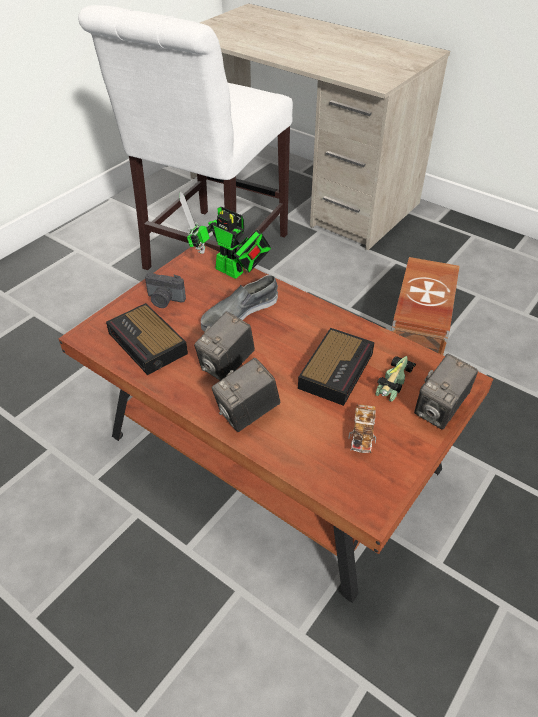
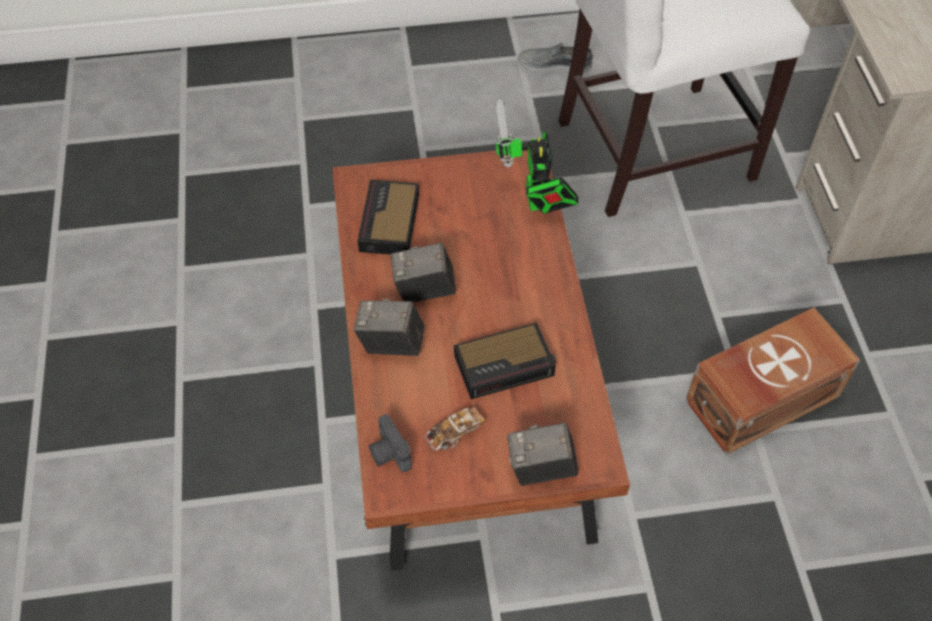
camera: 45 degrees right, 10 degrees up
camera [145,273,186,308] -> camera moved to [369,414,412,472]
grey shoe [201,275,278,332] -> grey shoe moved to [518,43,593,73]
toy car [375,356,416,402] -> none

